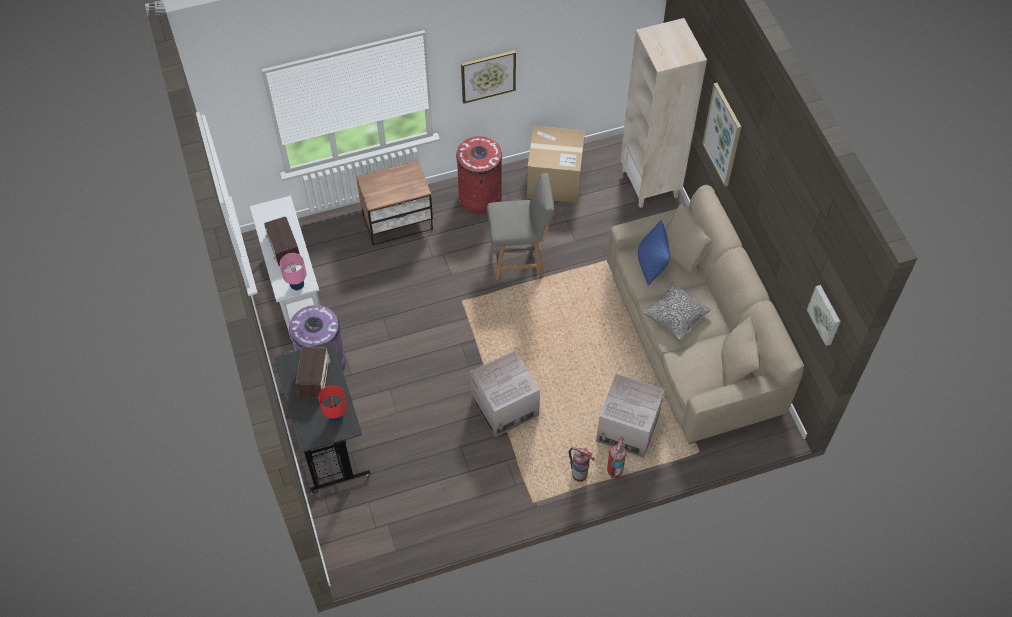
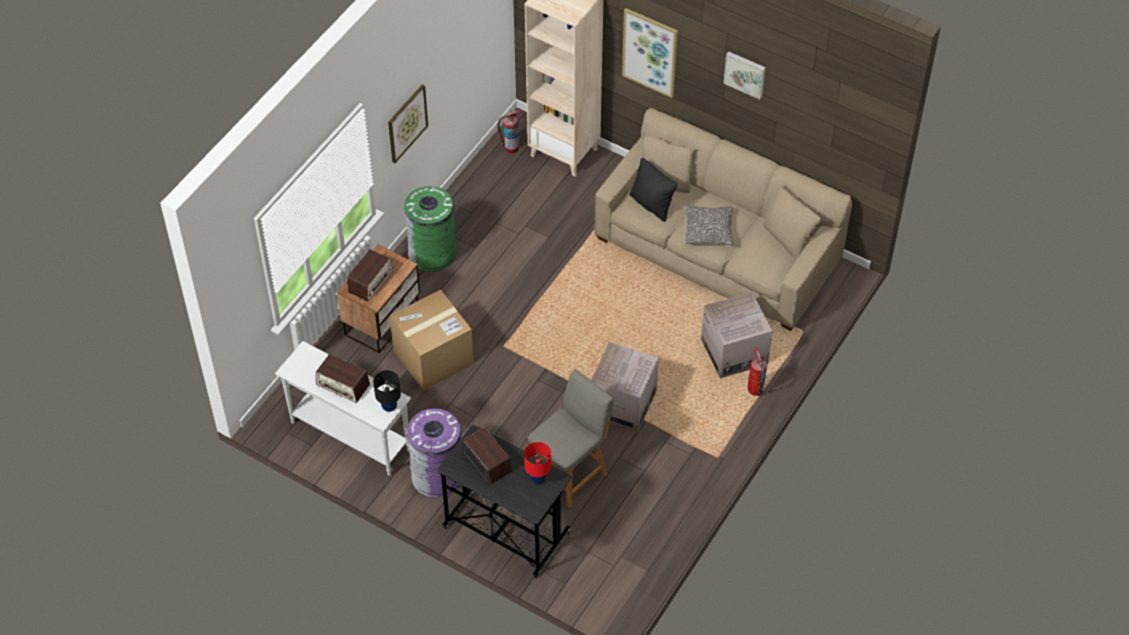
camera: 40 degrees left, 5 degrees down
pink table lamp [280,253,307,290] -> black table lamp [373,370,401,412]
red trash can [456,136,502,214] -> green trash can [404,186,456,272]
grey chair [487,173,554,280] -> grey chair moved to [527,369,614,508]
cardboard box [527,126,585,203] -> cardboard box moved to [390,290,474,390]
fire extinguisher [569,447,595,482] -> fire extinguisher moved to [497,110,523,153]
blue pillow [638,220,670,285] -> black pillow [629,158,678,222]
picture [807,285,841,346] -> picture moved to [723,51,766,99]
none -> radio [347,249,393,301]

